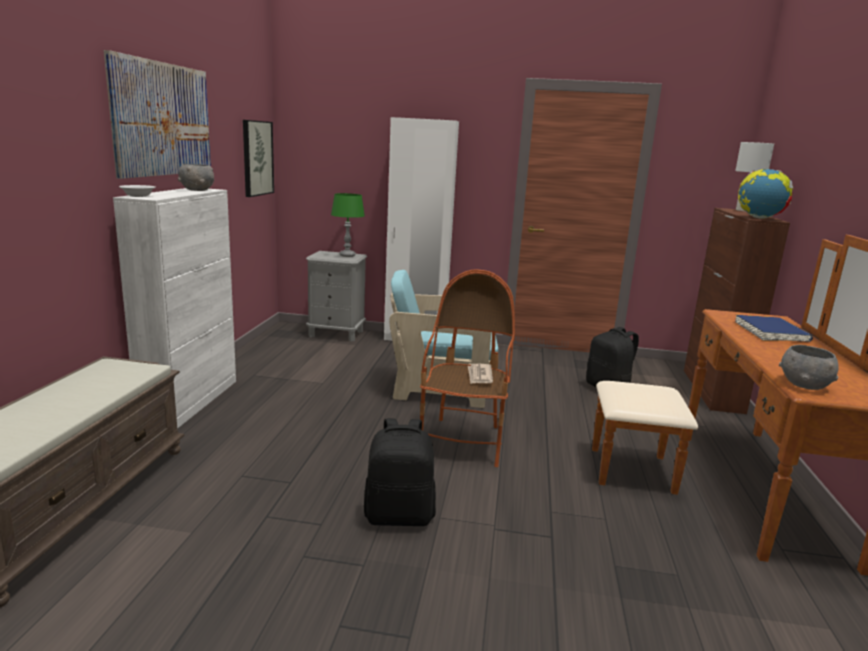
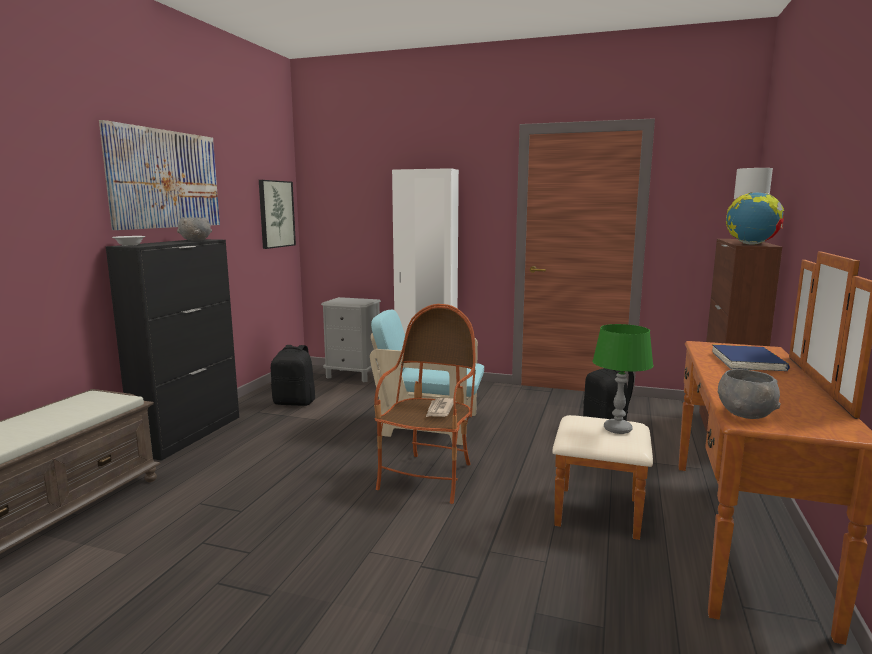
camera: 10 degrees right, 5 degrees down
white cabinet [113,188,236,429] -> black cabinet [106,239,239,461]
green table lamp [331,193,365,257] -> green table lamp moved to [593,324,654,434]
black backpack [364,418,436,526] -> black backpack moved to [271,345,315,406]

